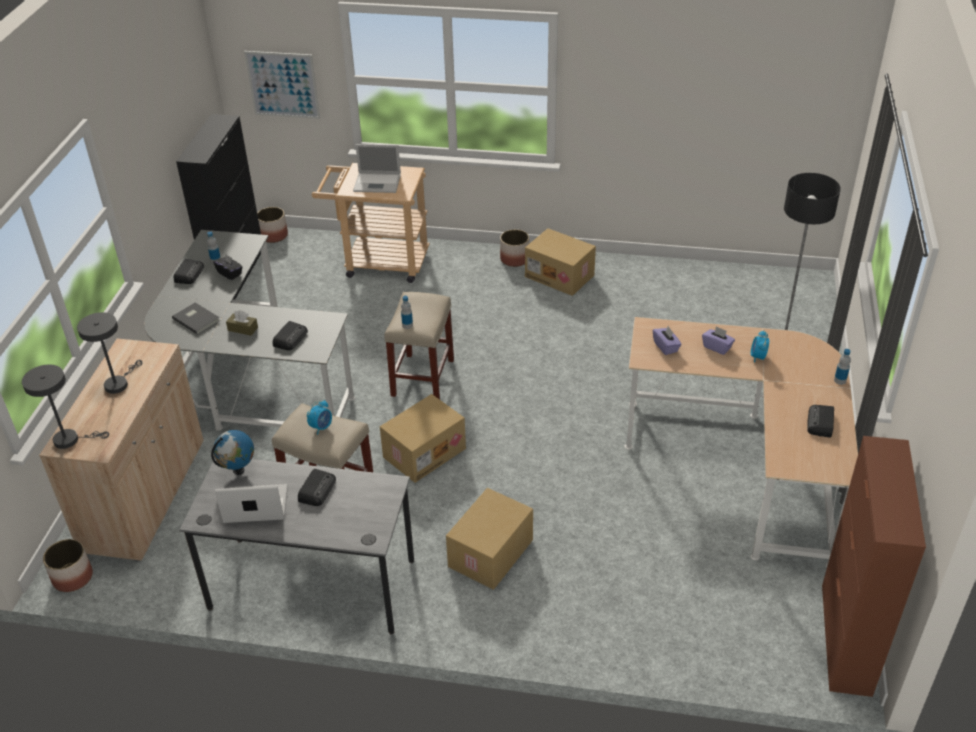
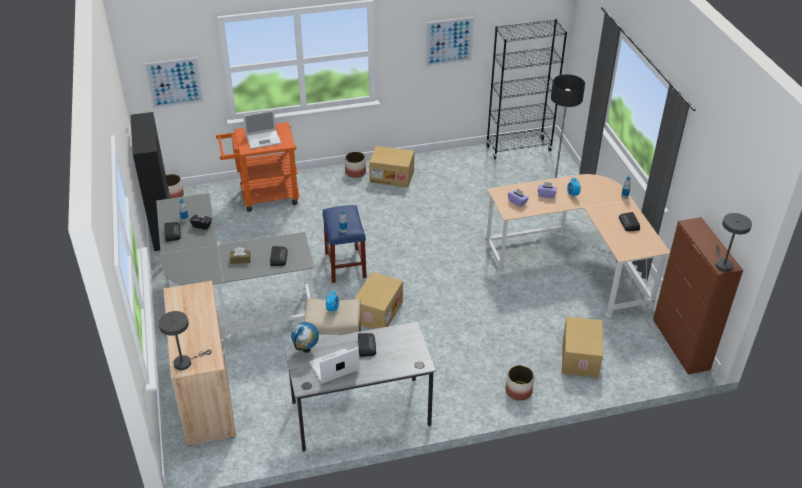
camera: 25 degrees left, 0 degrees up
planter [43,539,93,592] -> planter moved to [506,365,534,401]
grey table lamp [77,312,142,394] -> grey table lamp moved to [715,213,752,272]
grey book [172,303,220,335] -> none
beige cart [312,163,430,283] -> orange cart [216,122,300,212]
beige stool [384,292,454,399] -> blue stool [322,205,367,283]
cardboard box [446,488,533,590] -> cardboard box moved to [562,316,603,378]
none -> picture [425,17,474,67]
none -> black bookcase [486,19,567,159]

